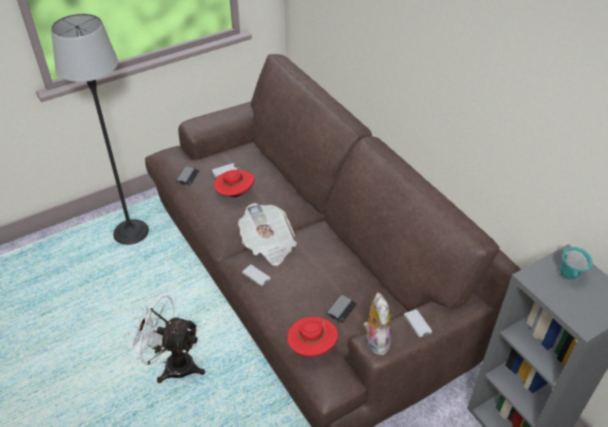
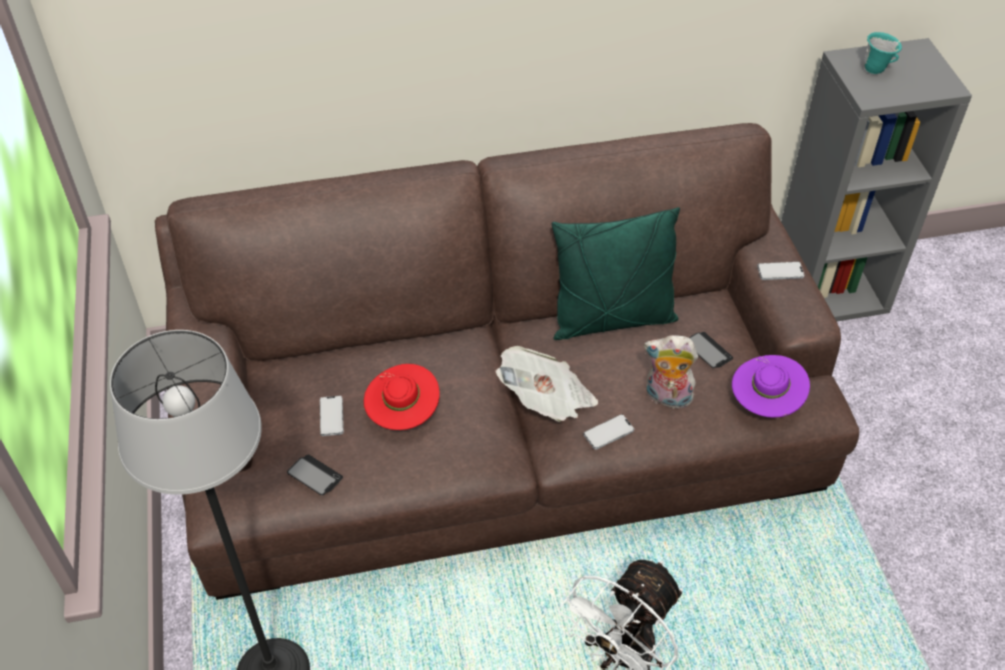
camera: 70 degrees left, 5 degrees up
red hat [287,317,338,357] -> purple hat [732,355,810,418]
plush toy [363,293,392,355] -> plush toy moved to [644,335,698,409]
none -> green pillow [552,207,680,340]

